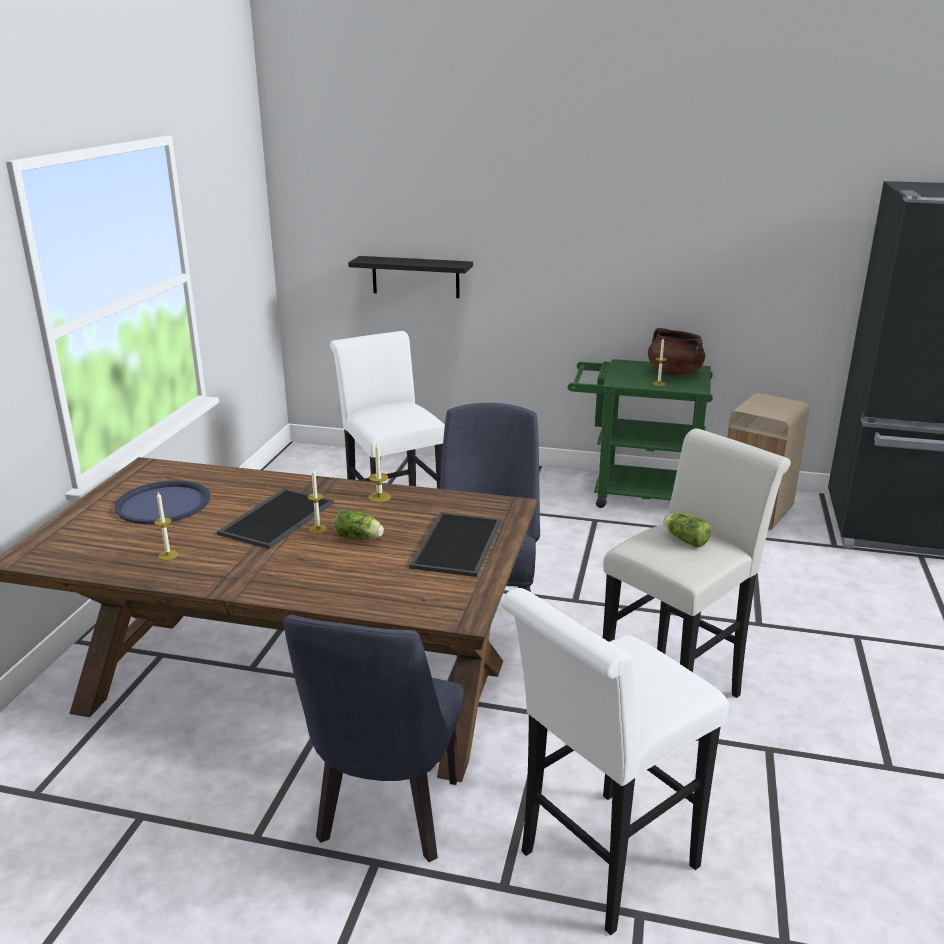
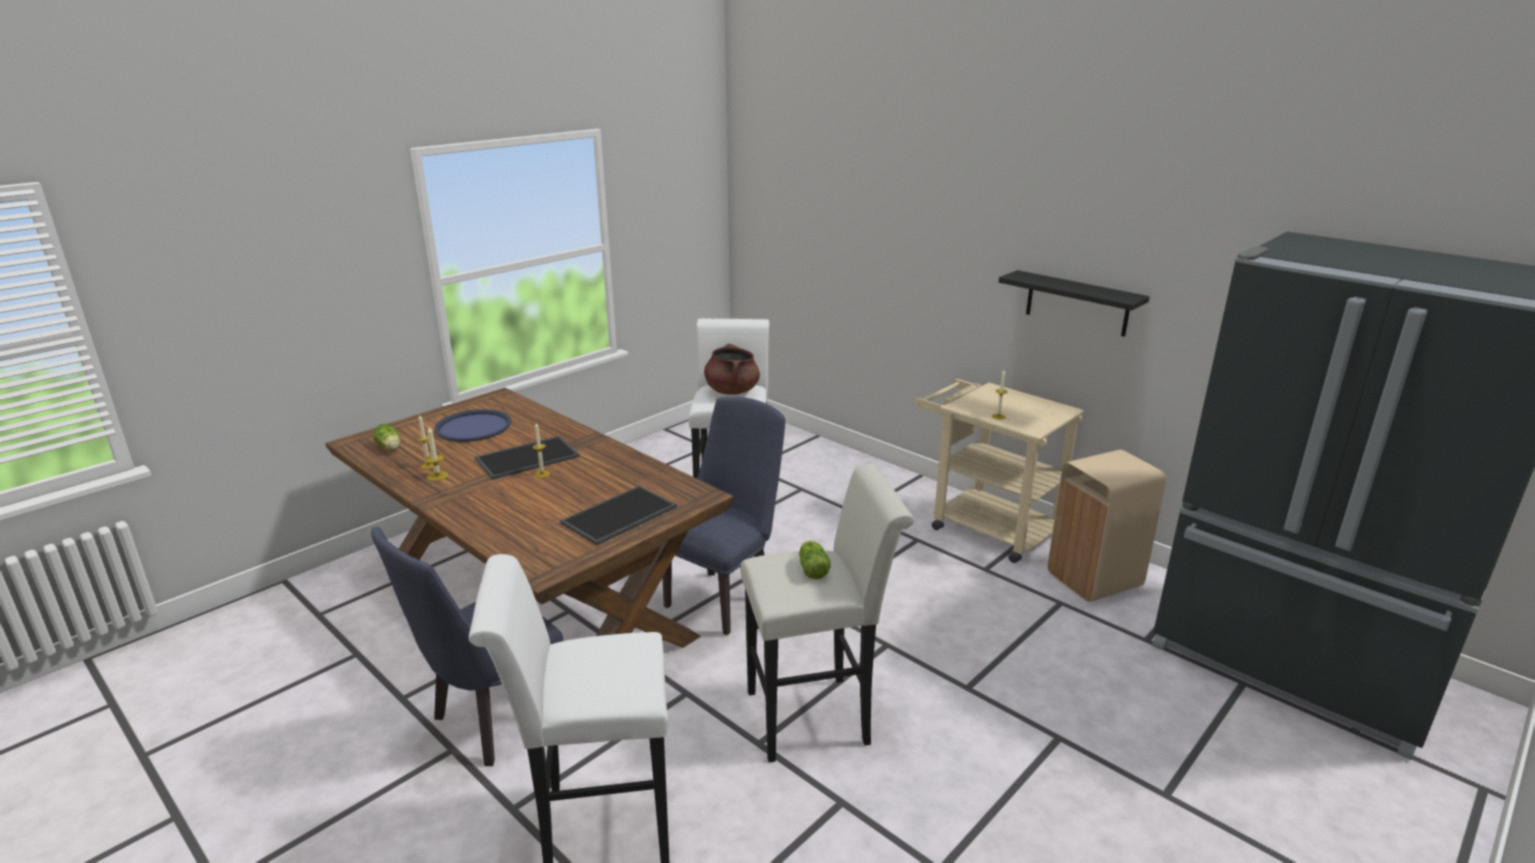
camera: 30 degrees right, 0 degrees up
lettuce [334,509,384,540] -> lettuce moved to [373,423,400,450]
black shelf [348,256,473,298] -> black shelf moved to [999,270,1150,337]
candle [369,442,391,502] -> candle moved to [426,427,448,481]
green cart [568,359,713,508] -> beige cart [914,379,1084,563]
brown cooking pot [648,328,705,376] -> brown cooking pot moved to [704,344,760,395]

